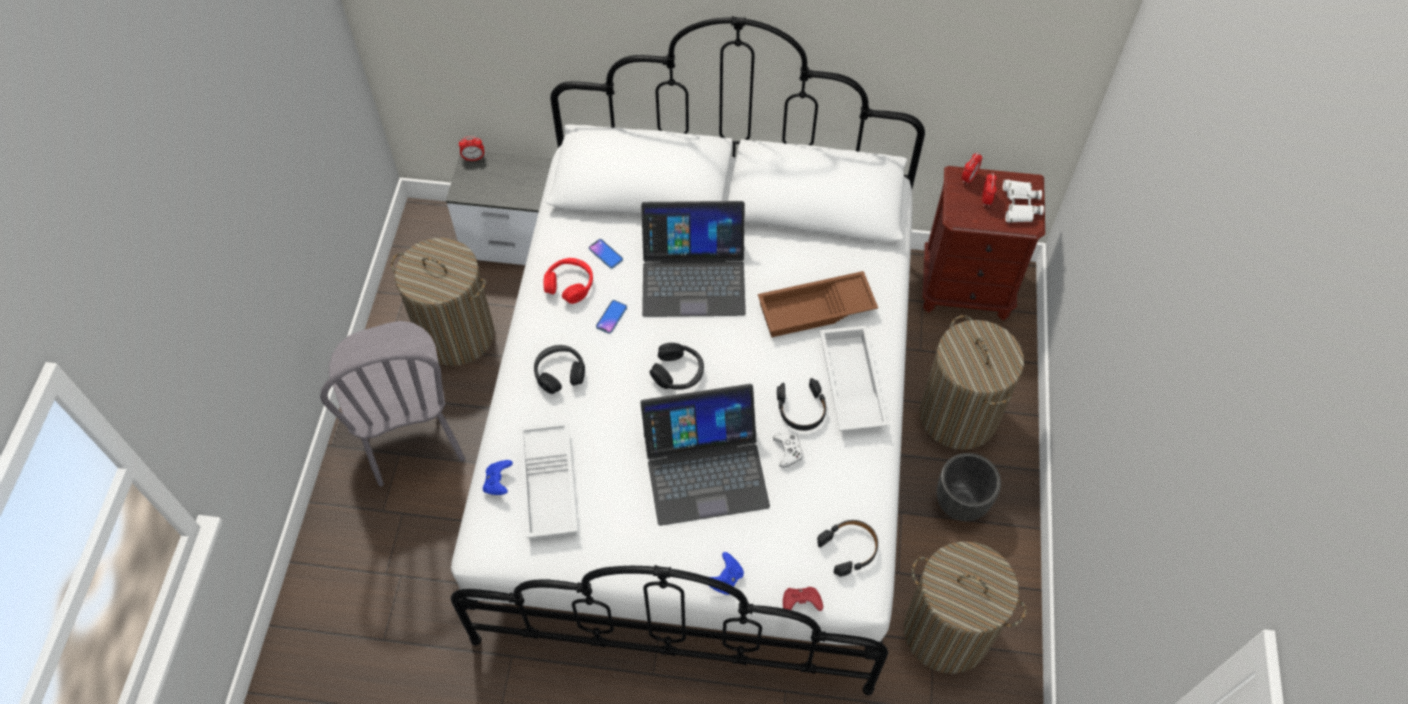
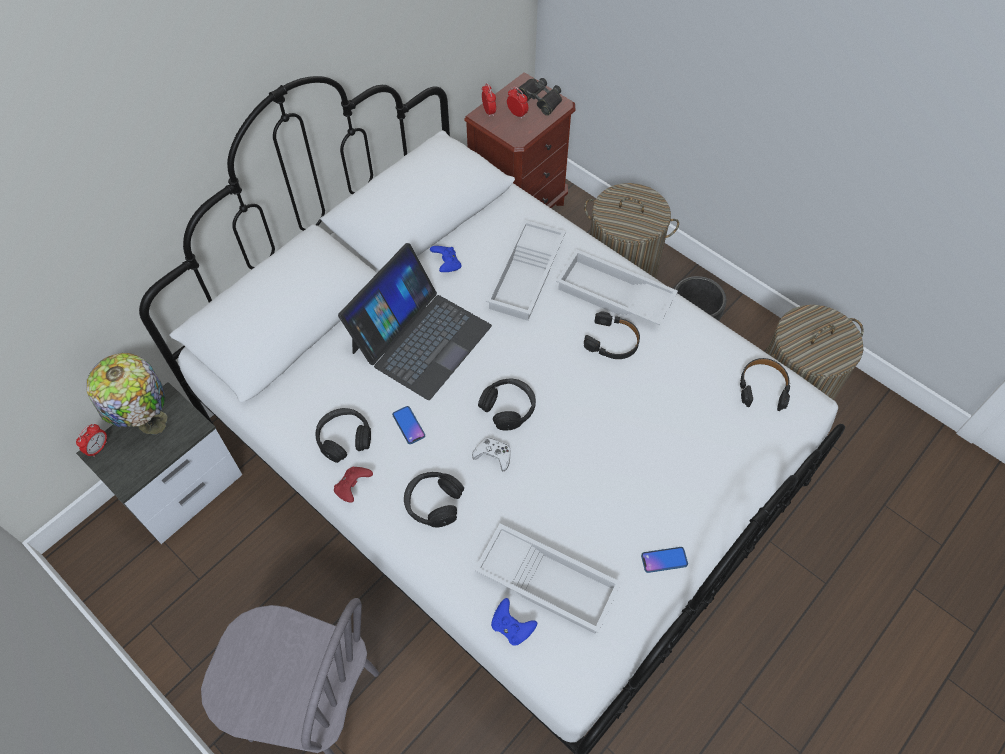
camera: 55 degrees left, 0 degrees up
laundry basket [391,238,494,366] -> none
red headphones [543,258,593,304] -> black headphones [315,408,371,463]
phone [589,239,623,269] -> phone moved to [641,547,688,573]
laptop [640,384,770,526] -> none
blue game controller [708,552,744,595] -> blue game controller moved to [430,246,462,272]
brown tray [758,271,878,338] -> white tray [486,220,566,321]
white game controller [773,433,803,468] -> white game controller moved to [472,437,511,471]
red game controller [783,587,823,611] -> red game controller moved to [334,466,373,503]
white binoculars [1003,180,1044,223] -> black binoculars [517,78,562,116]
none -> table lamp [86,353,168,435]

